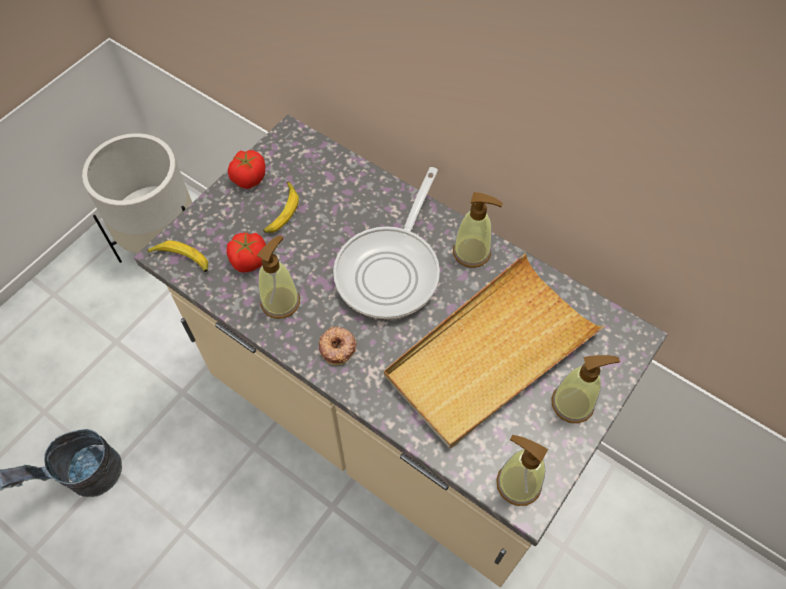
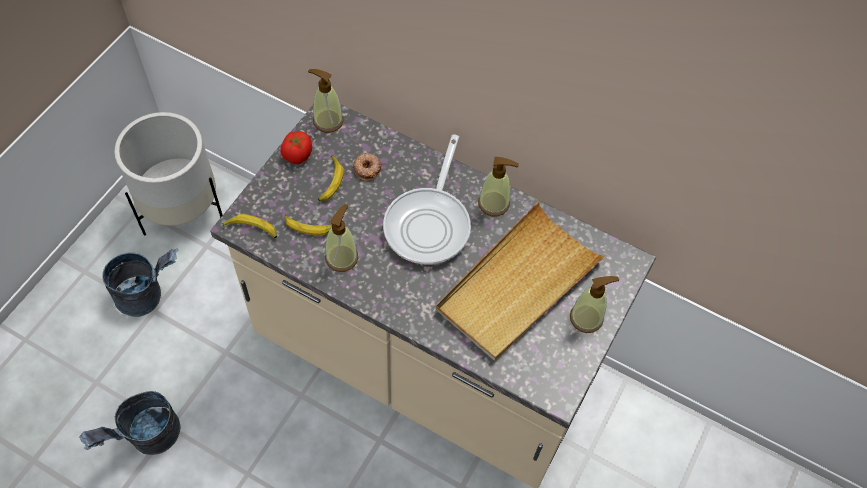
camera: 10 degrees left, 0 degrees up
tomato [227,232,266,273] -> banana [284,215,332,235]
donut [319,327,357,365] -> donut moved to [353,153,382,181]
soap dispenser [496,435,548,506] -> soap dispenser moved to [308,69,344,133]
none -> grey bucket [102,249,179,317]

